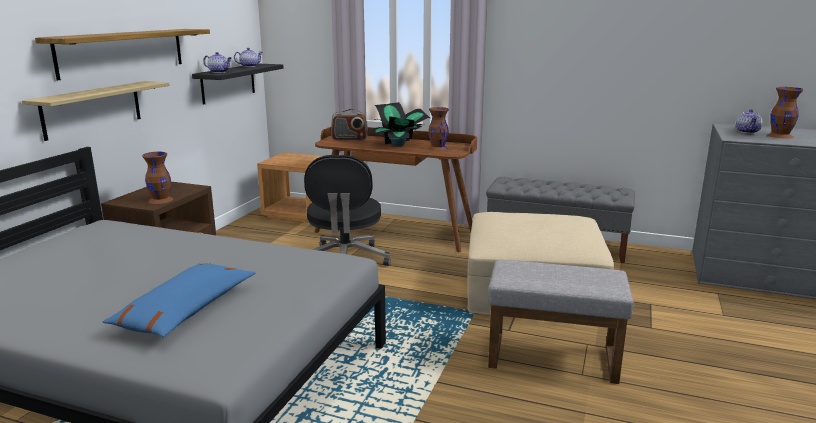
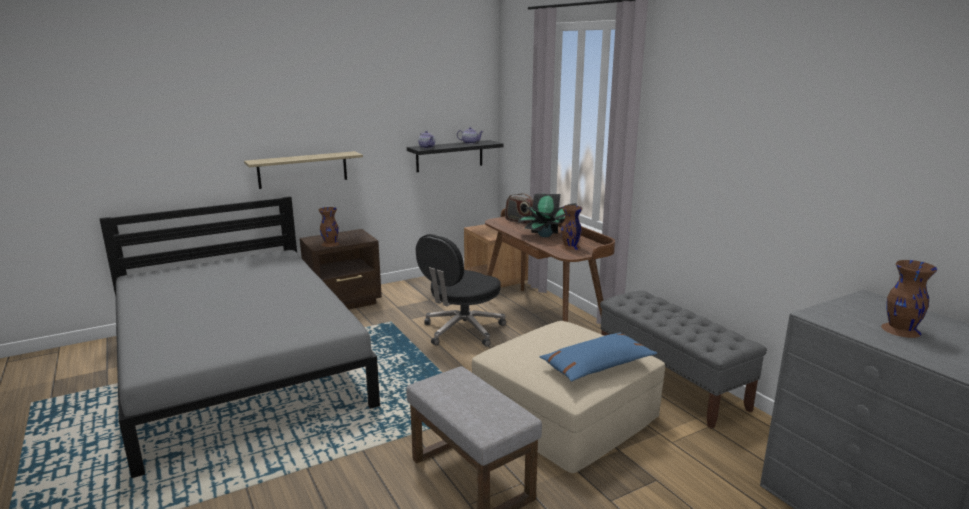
camera: 40 degrees right, 0 degrees up
shelf [35,29,210,80] -> none
blue pillow [103,263,255,337] -> blue pillow moved to [540,332,657,382]
teapot [736,109,763,134] -> none

